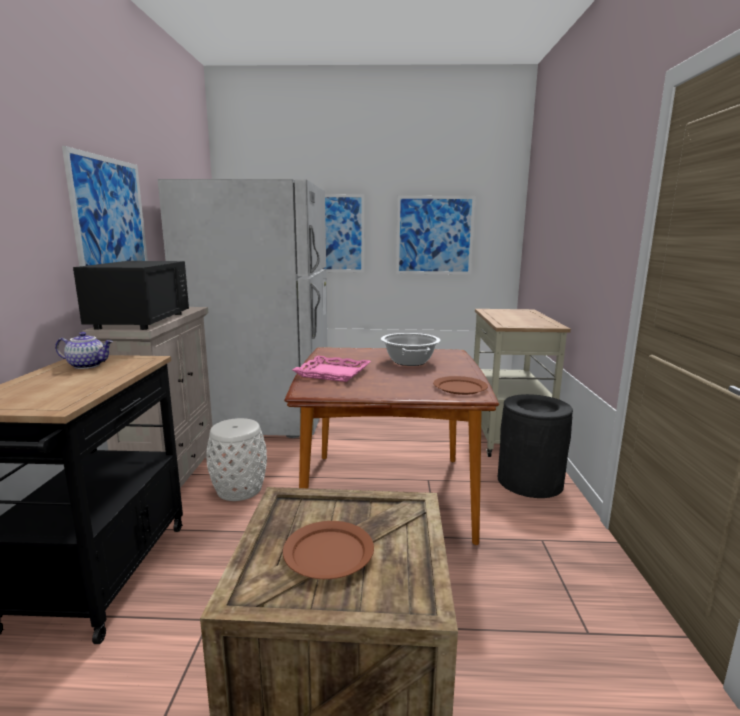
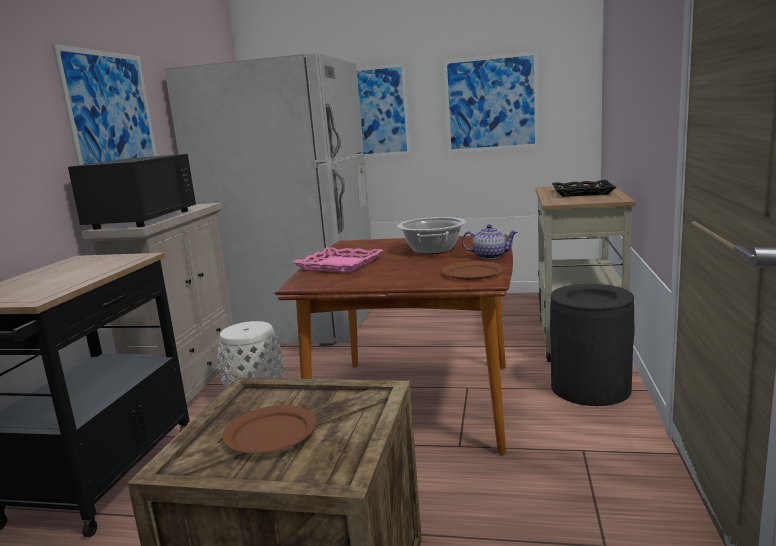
camera: 10 degrees right, 0 degrees up
teapot [55,332,113,369] -> teapot moved to [462,224,518,259]
none -> black tray [552,180,616,197]

